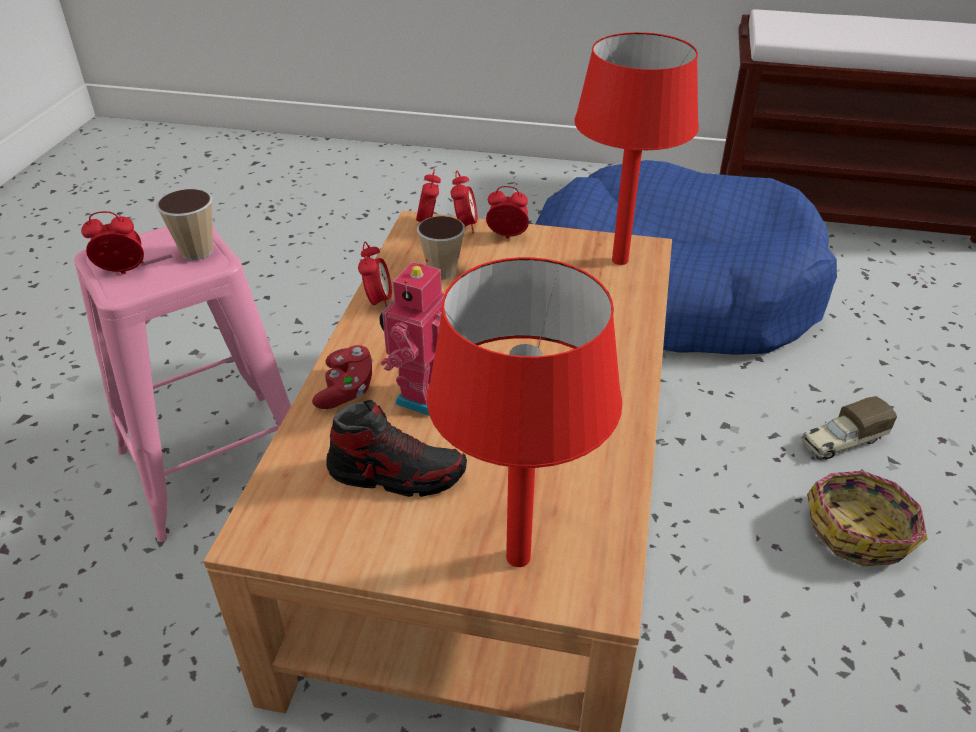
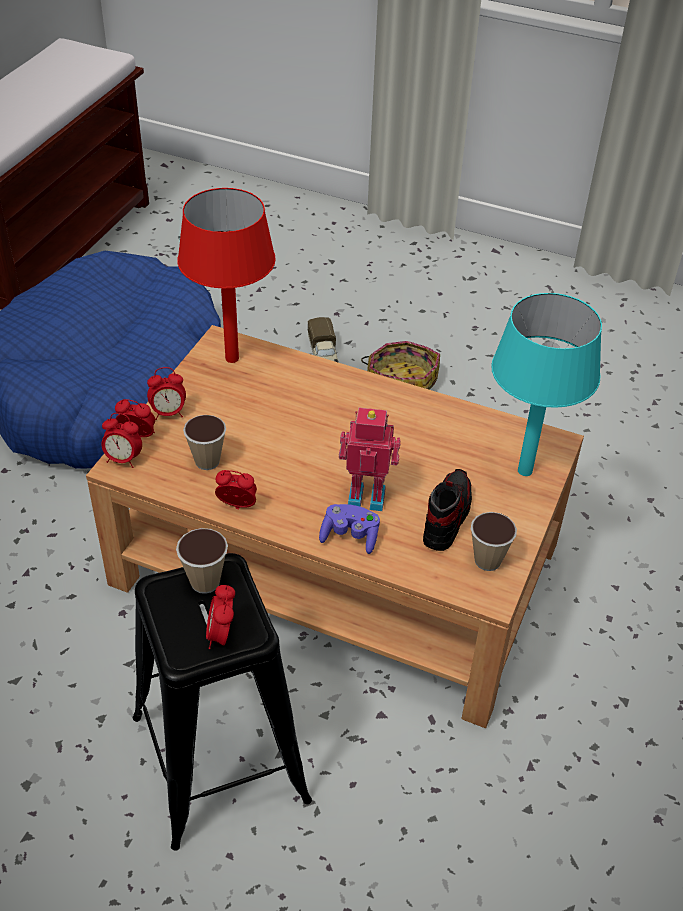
camera: 80 degrees left, 5 degrees up
pink stool [74,225,291,542] -> black stool [133,553,312,851]
red game controller [312,345,373,409] -> purple game controller [319,504,380,554]
toy robot [379,259,444,416] -> toy robot turned 150 degrees clockwise [339,407,401,511]
red table lamp [427,257,622,567] -> turquoise table lamp [491,293,602,476]
alarm clock [486,186,529,239] -> alarm clock turned 120 degrees counterclockwise [147,367,186,420]
none -> cup [471,512,517,571]

